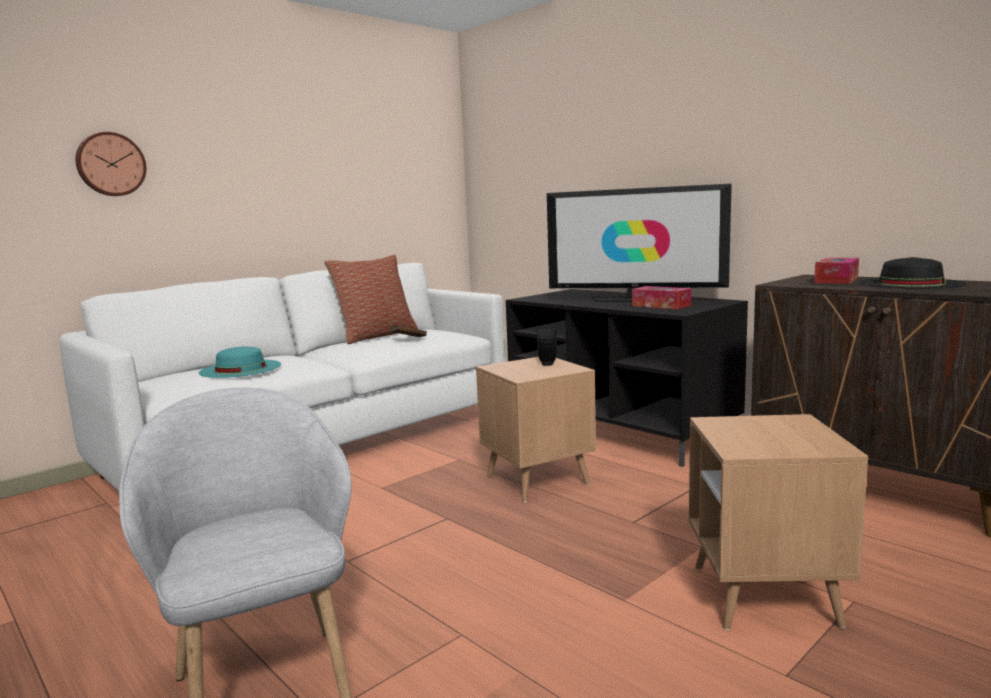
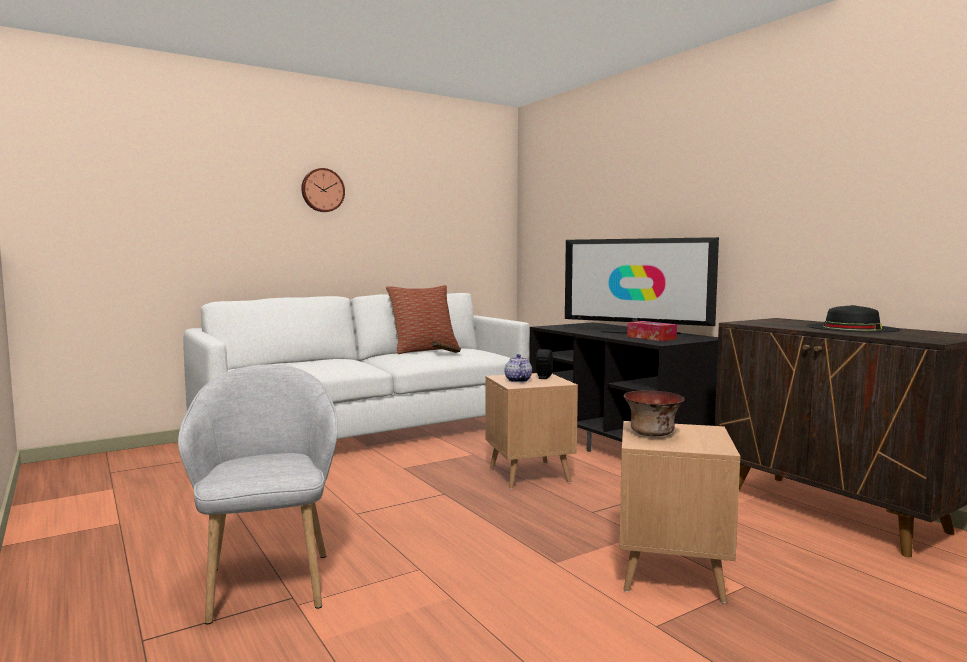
camera: 10 degrees right, 5 degrees down
wall clock [76,132,146,196] -> wall clock moved to [301,168,345,212]
turquoise hat [199,346,281,378] -> none
tissue box [814,258,859,284] -> none
none -> teapot [505,354,532,382]
none -> bowl [624,390,685,436]

